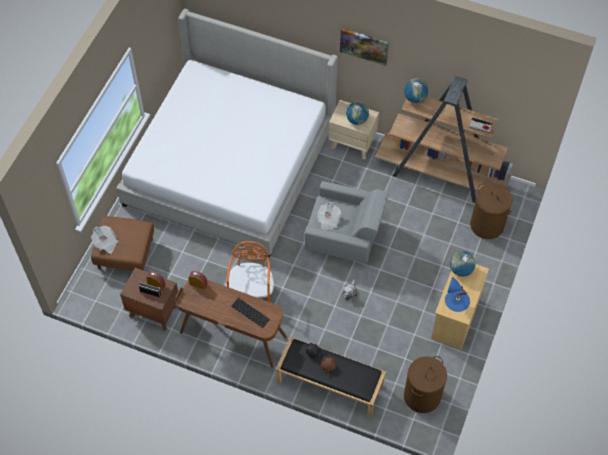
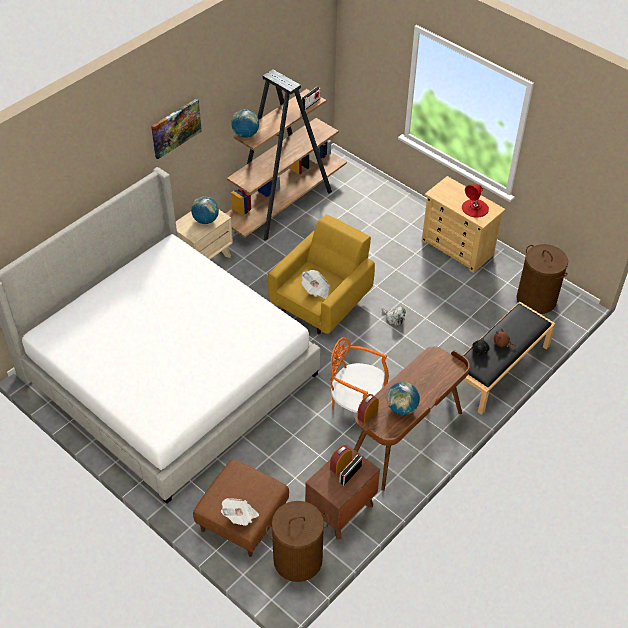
camera: 70 degrees left, 10 degrees down
keyboard [231,298,270,328] -> none
grey armchair [305,181,389,263] -> yellow armchair [268,214,375,334]
blue table lamp [445,277,470,312] -> red table lamp [462,184,489,217]
globe [450,251,476,277] -> globe moved to [387,382,420,415]
brown laundry basket [470,183,513,239] -> brown laundry basket moved to [266,501,329,582]

